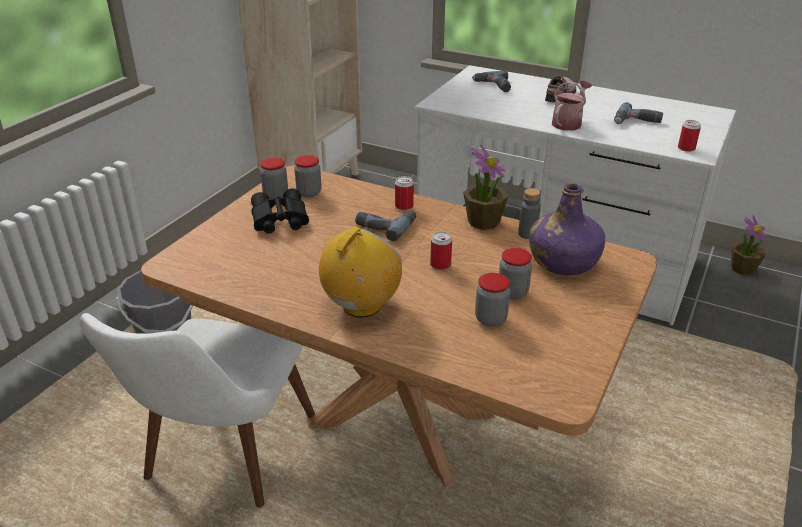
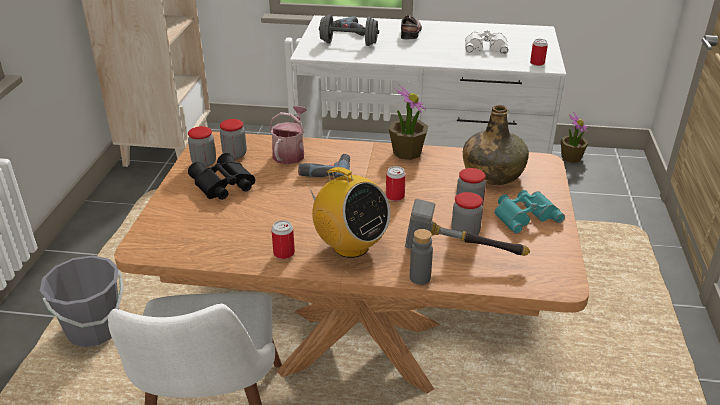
camera: 20 degrees left, 0 degrees up
radio [319,226,402,317] -> radio turned 120 degrees clockwise [306,167,390,258]
can [395,176,414,210] -> can moved to [271,220,295,259]
grey bottle [518,188,541,239] -> grey bottle moved to [410,229,433,285]
purple bottle [529,183,605,275] -> green bottle [463,105,529,185]
watering can [552,81,592,130] -> watering can moved to [269,106,307,164]
power drill [614,102,663,124] -> white binoculars [465,30,508,54]
none -> grey dumbbell [319,14,379,46]
none -> hammer [405,199,530,256]
none -> turquoise binoculars [494,190,565,234]

